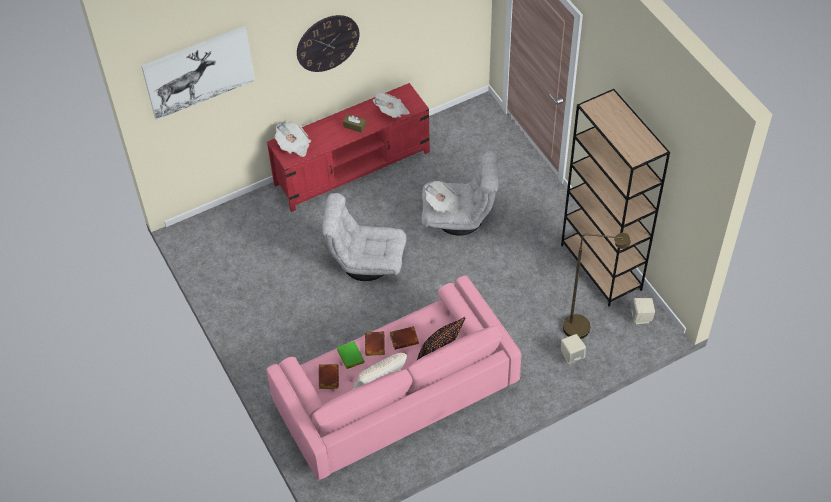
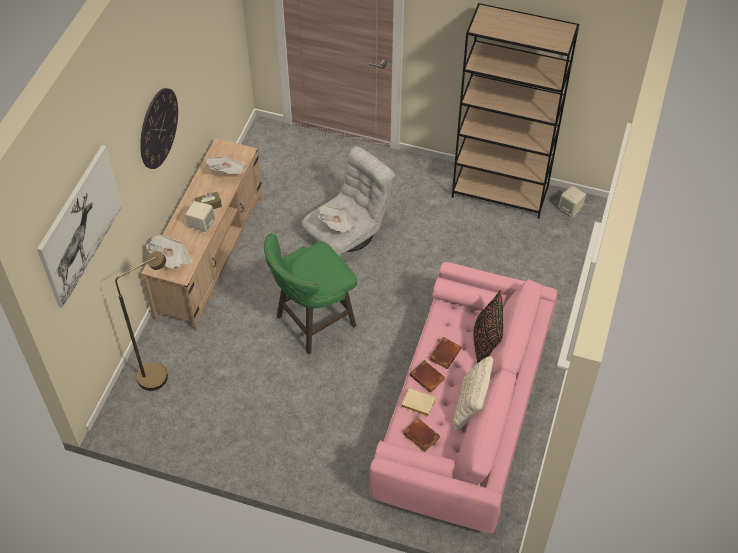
camera: 45 degrees left, 0 degrees up
red tv stand [267,83,430,212] -> beige tv stand [141,138,263,331]
grey armchair [322,193,407,281] -> green stool [264,233,357,355]
green book [337,341,365,369] -> beige book [401,388,436,416]
beige speaker [561,334,586,364] -> beige speaker moved to [185,201,215,234]
brown floor lamp [563,233,631,339] -> brown floor lamp moved to [115,251,168,391]

